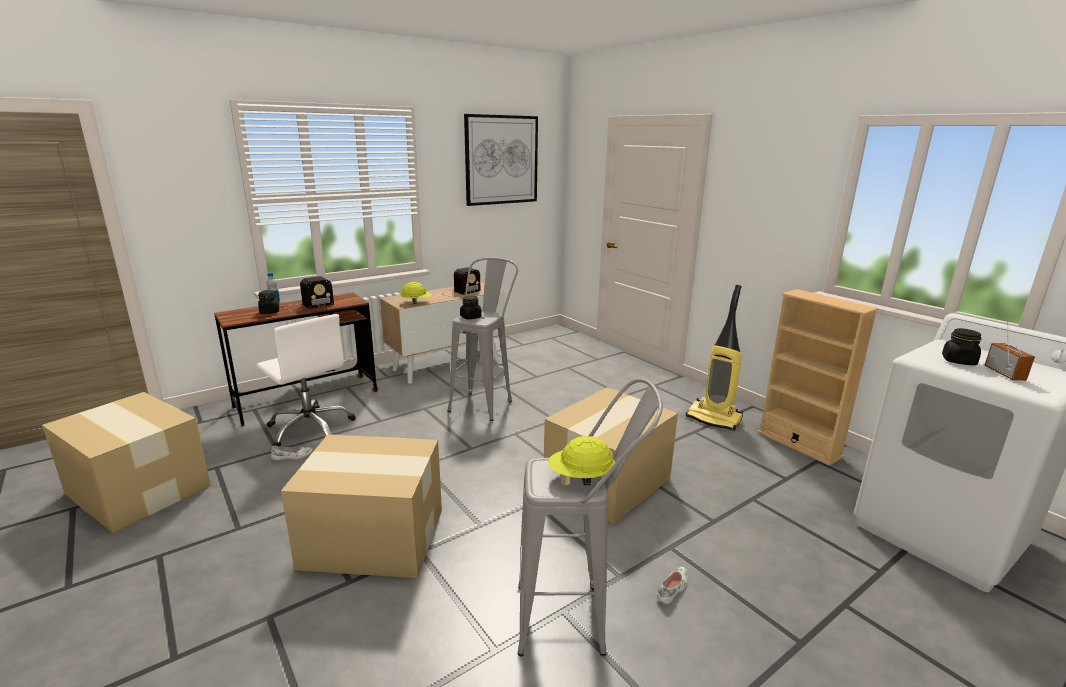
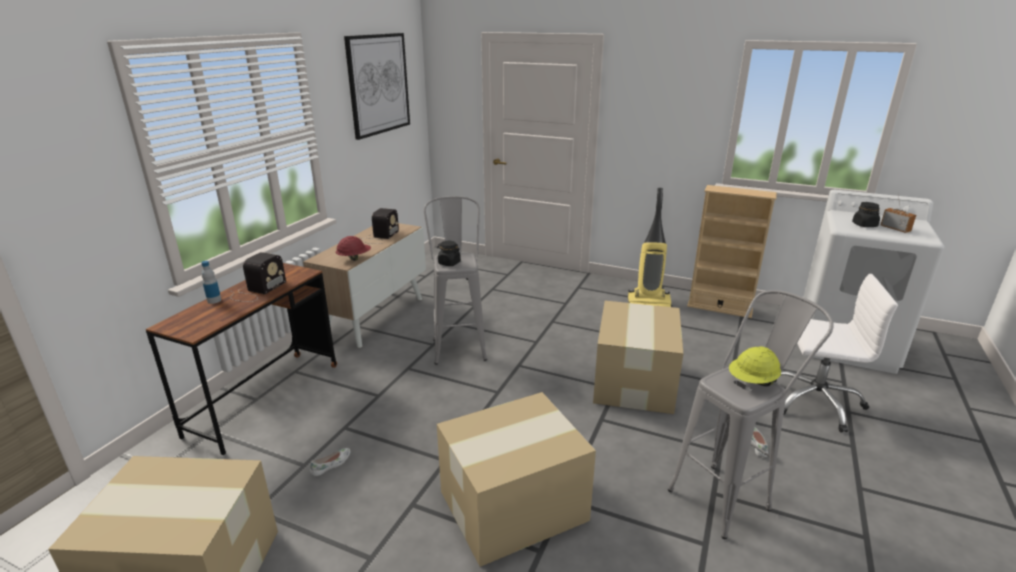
camera: 30 degrees left, 5 degrees up
white office chair [257,314,356,446] -> white office chair moved to [774,274,898,432]
black jar [258,290,279,314] -> none
yellow hard hat [400,282,433,304] -> red hard hat [335,236,371,261]

